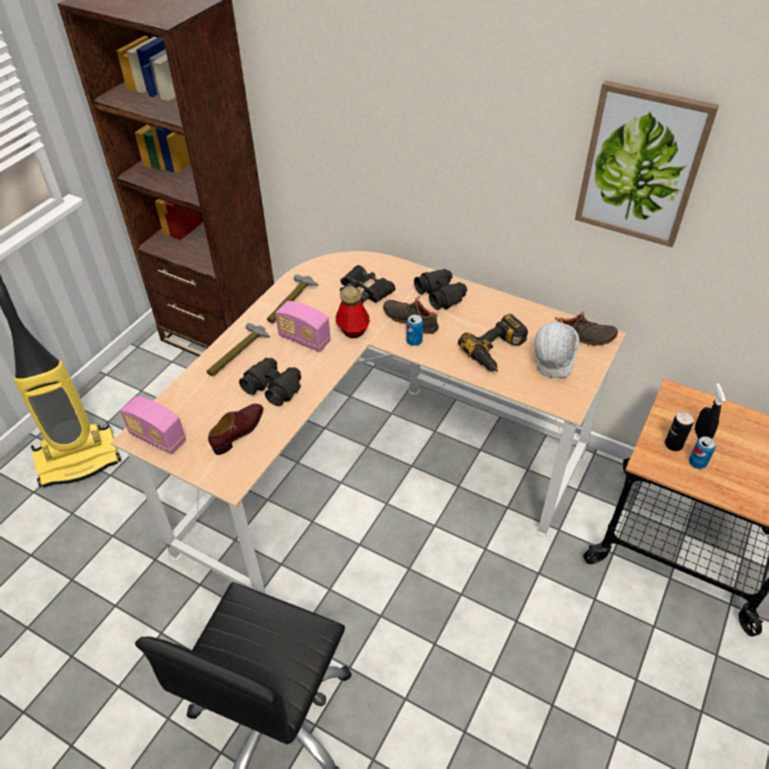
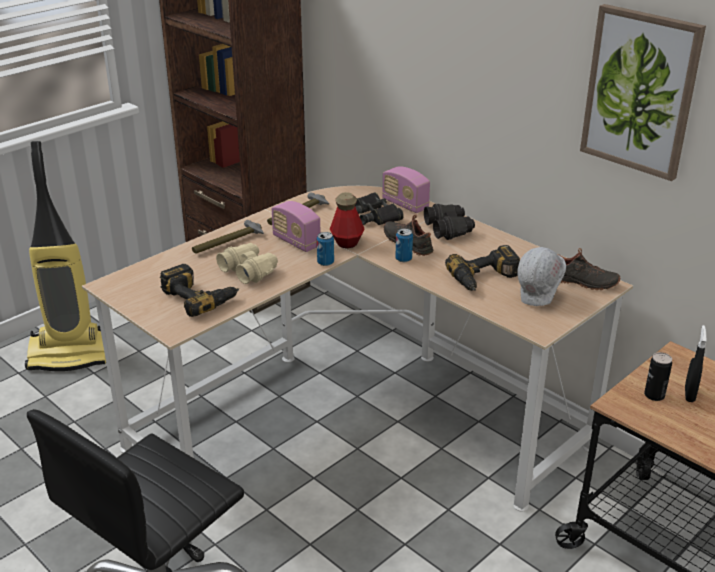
camera: 15 degrees right, 15 degrees down
radio [120,396,186,454] -> radio moved to [382,167,430,213]
brown shoe [208,404,263,455] -> power drill [160,264,239,317]
black binoculars [239,358,301,406] -> beige binoculars [216,243,278,284]
can [689,436,716,469] -> can moved to [317,232,334,266]

